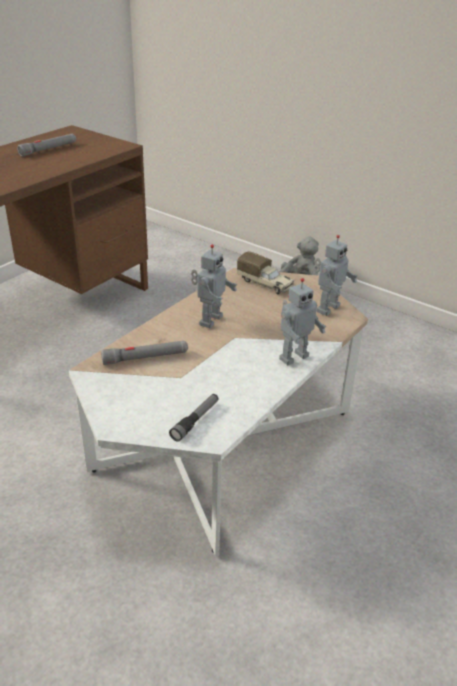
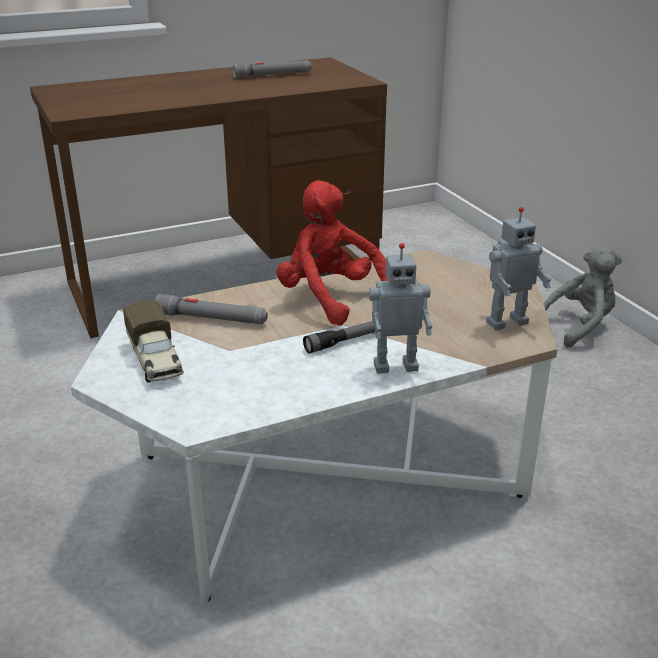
camera: 30 degrees right, 5 degrees down
flashlight [169,394,219,442] -> flashlight moved to [303,321,375,354]
toy robot [191,245,237,328] -> red plush toy [276,180,388,326]
toy truck [237,251,294,294] -> toy truck moved to [123,300,184,383]

